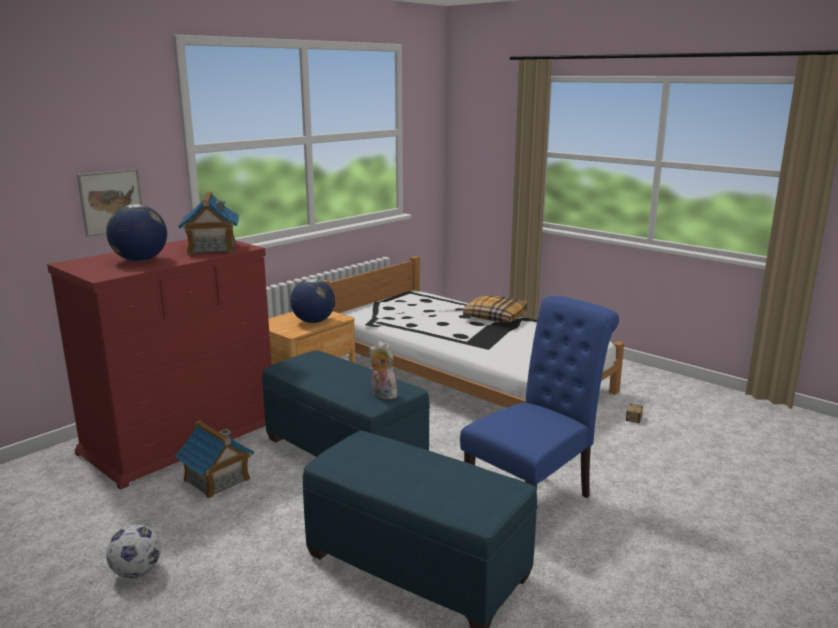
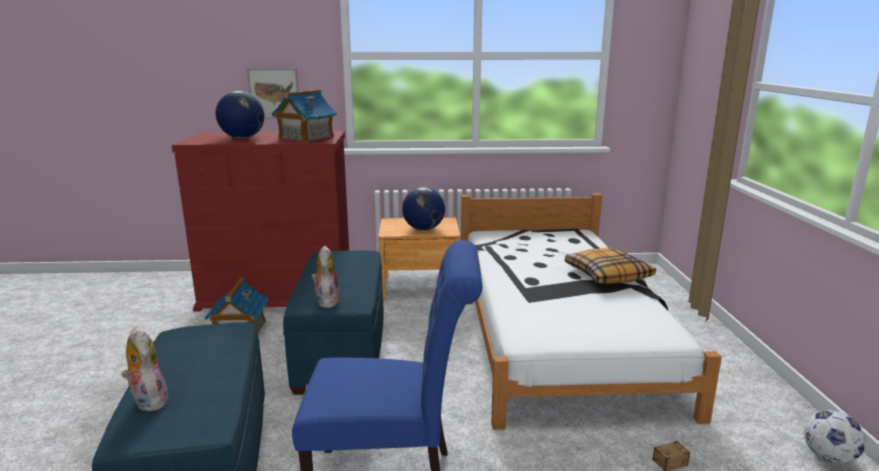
camera: 45 degrees right, 0 degrees up
football [106,525,161,578] -> football moved to [804,410,866,464]
none -> plush toy [121,326,169,412]

